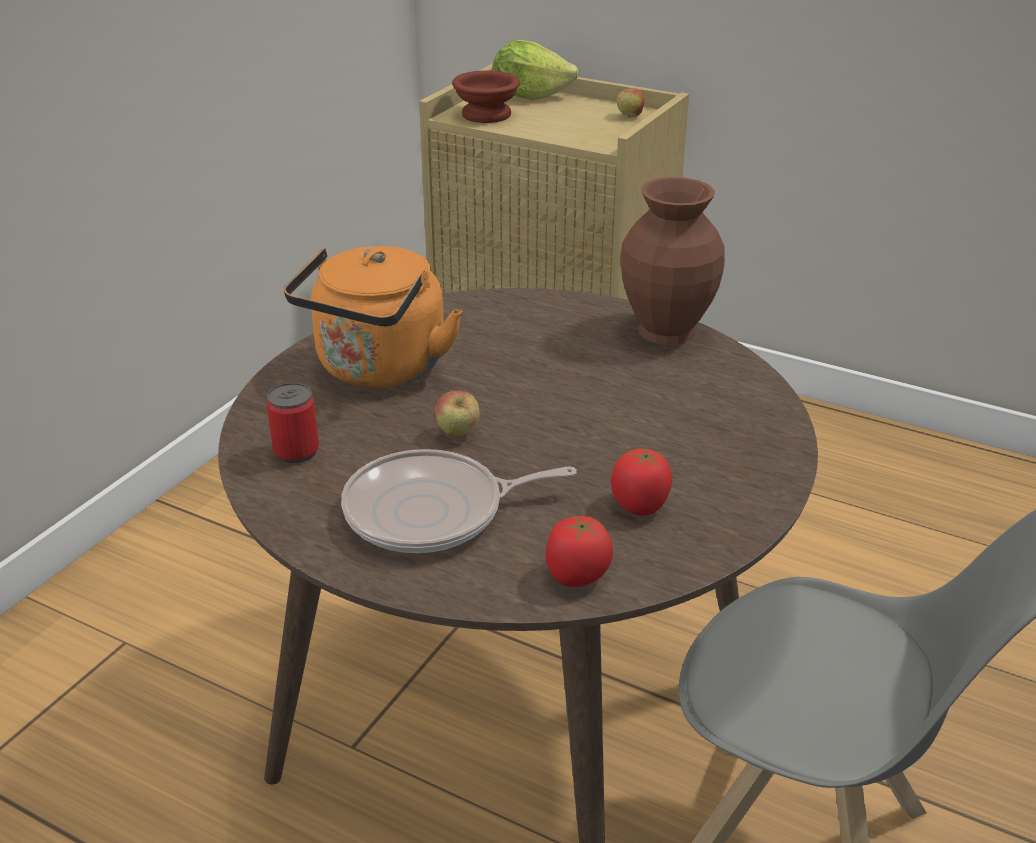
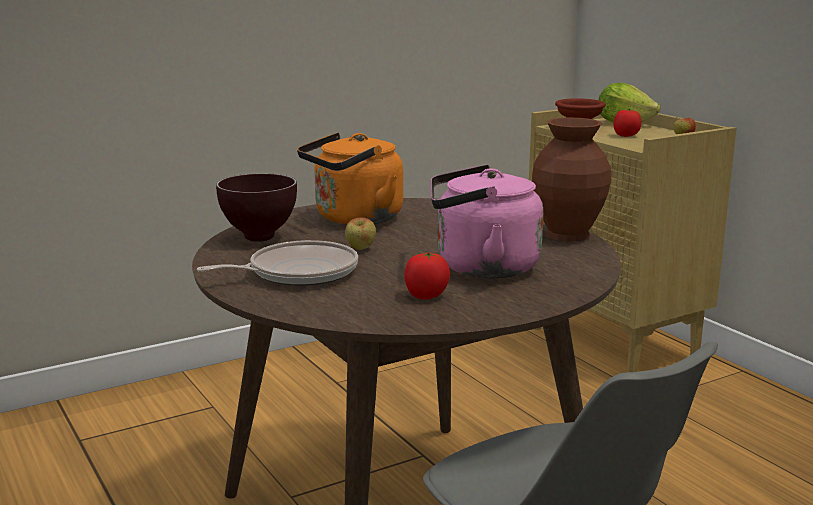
camera: 30 degrees right, 15 degrees down
can [267,383,319,463] -> brown bowl [216,173,297,242]
frying pan [341,449,577,553] -> frying pan turned 135 degrees clockwise [197,240,358,286]
tomato [546,515,613,587] -> tomato moved to [613,109,641,137]
none -> pink kettle [431,165,543,278]

